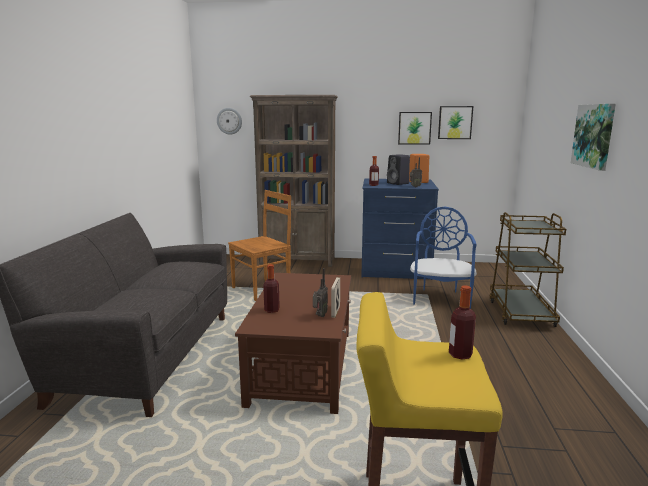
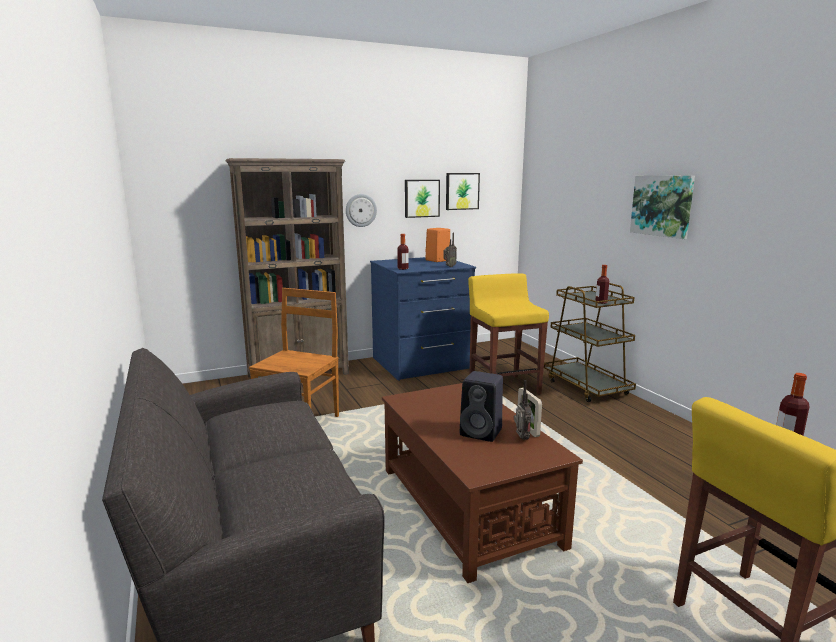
camera: 30 degrees left, 0 degrees up
wall clock [217,108,242,135] -> wall clock moved to [346,194,377,227]
bottle [263,264,280,313] -> bottle moved to [595,265,609,304]
black speaker [387,154,410,185] -> black speaker moved to [460,371,503,442]
blue chair [410,207,477,309] -> yellow stool [468,273,549,395]

